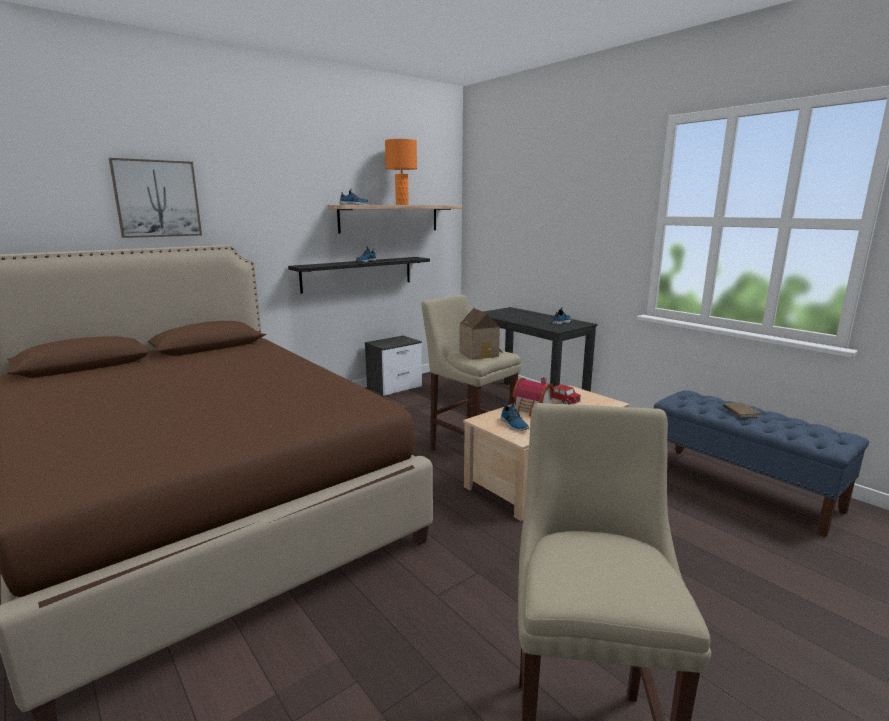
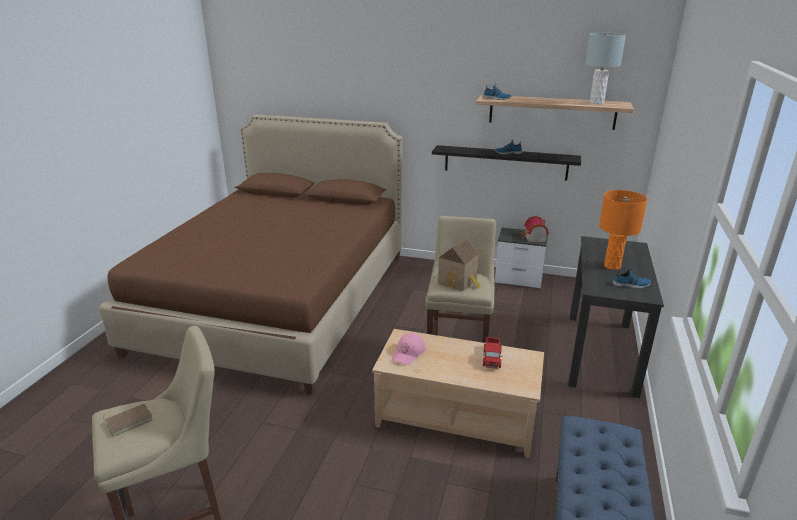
camera: 55 degrees right, 10 degrees up
picture [109,158,202,238] -> none
orange table lamp [385,139,417,205] -> orange table lamp moved to [599,190,647,270]
shoe [500,403,529,431] -> pink cap [392,333,426,365]
toy house [512,377,555,417] -> toy house moved to [521,216,549,242]
brown book [723,402,760,418] -> brown book moved to [103,403,153,437]
none -> grey table lamp [585,33,626,104]

